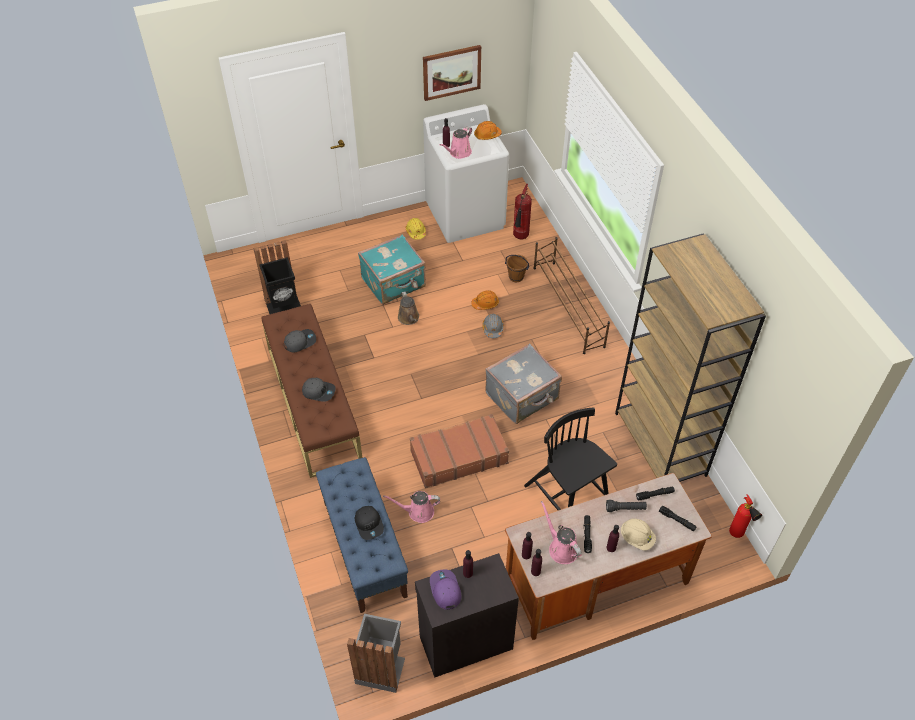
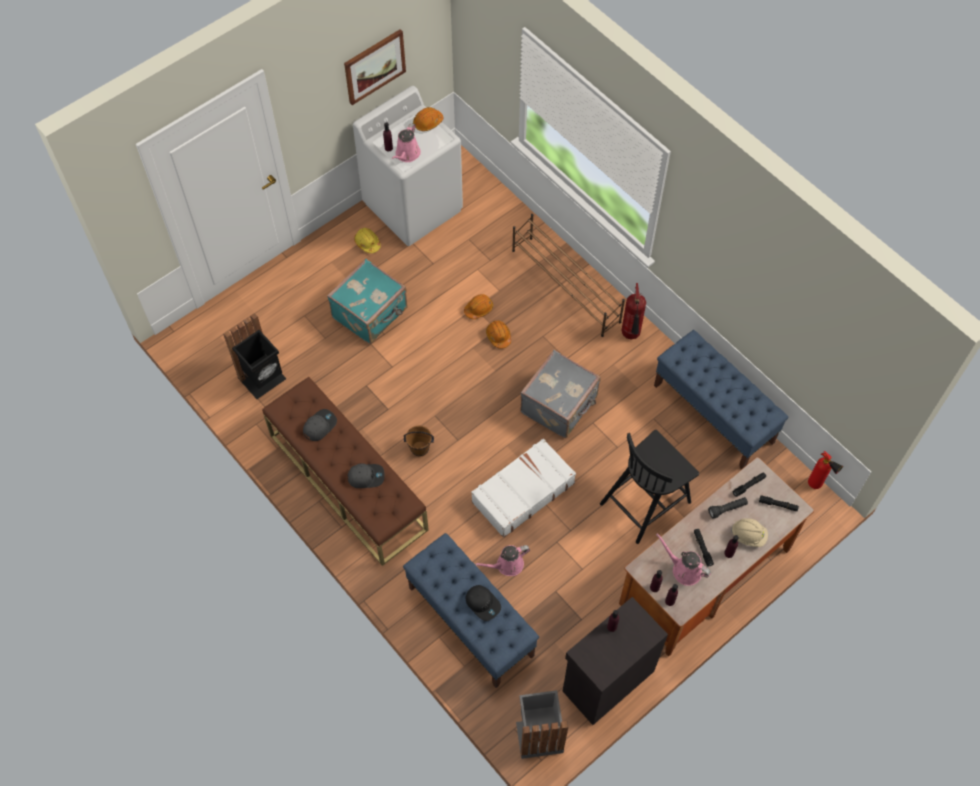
camera: 20 degrees left, 10 degrees up
brown watering can [398,292,419,325] -> none
brown suitcase [410,414,509,488] -> white suitcase [471,438,576,538]
purple cap [430,569,462,610] -> none
grey hard hat [483,314,504,338] -> orange hard hat [486,320,511,349]
brown bucket [505,255,529,282] -> brown bucket moved to [404,425,434,457]
fire extinguisher [513,184,532,239] -> fire extinguisher moved to [621,283,646,340]
black chair [524,407,617,510] -> black chair turned 75 degrees counterclockwise [600,430,699,544]
brown bookcase [615,233,766,482] -> blue bench [654,330,789,469]

